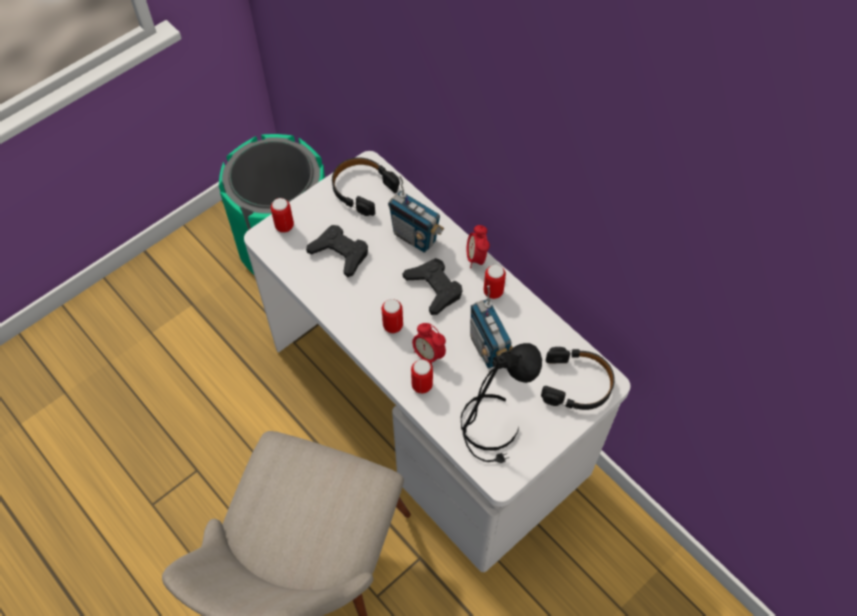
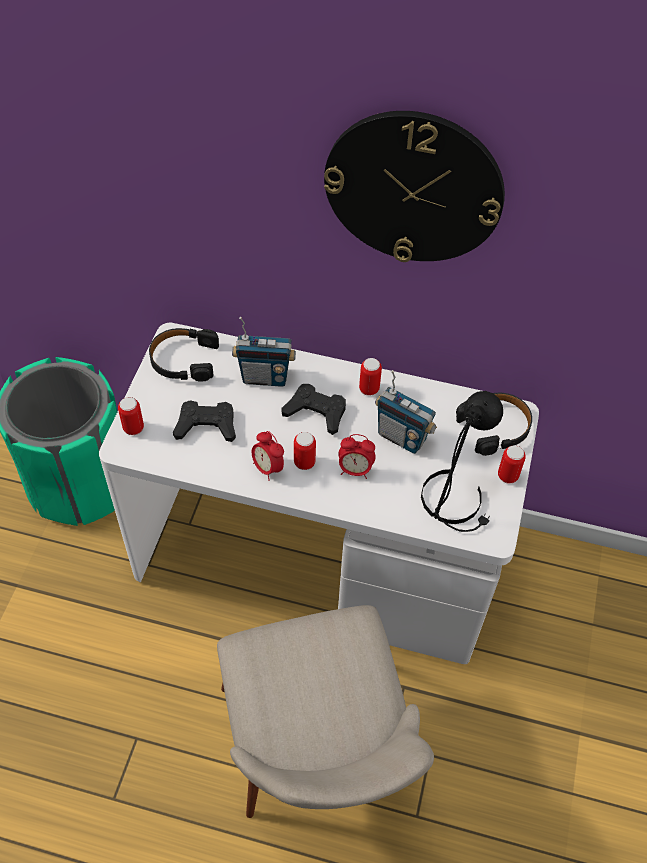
camera: 35 degrees left, 5 degrees down
can [411,359,433,394] -> can moved to [498,445,526,484]
alarm clock [467,225,490,268] -> alarm clock moved to [252,431,284,481]
none -> wall clock [324,111,505,262]

